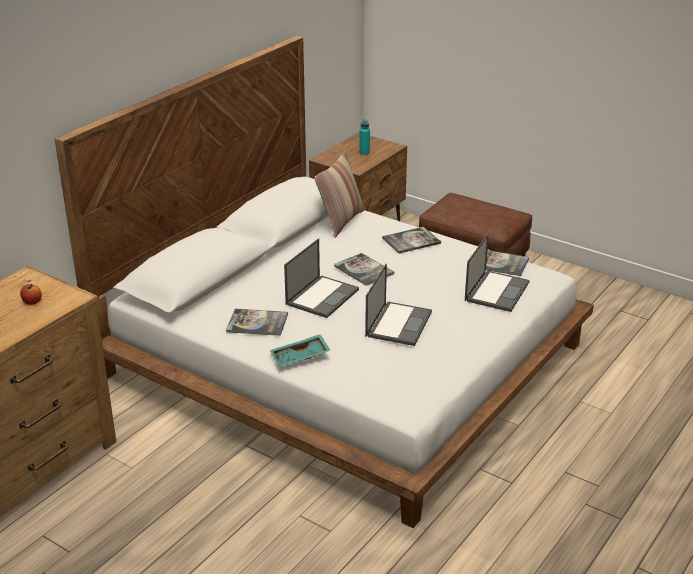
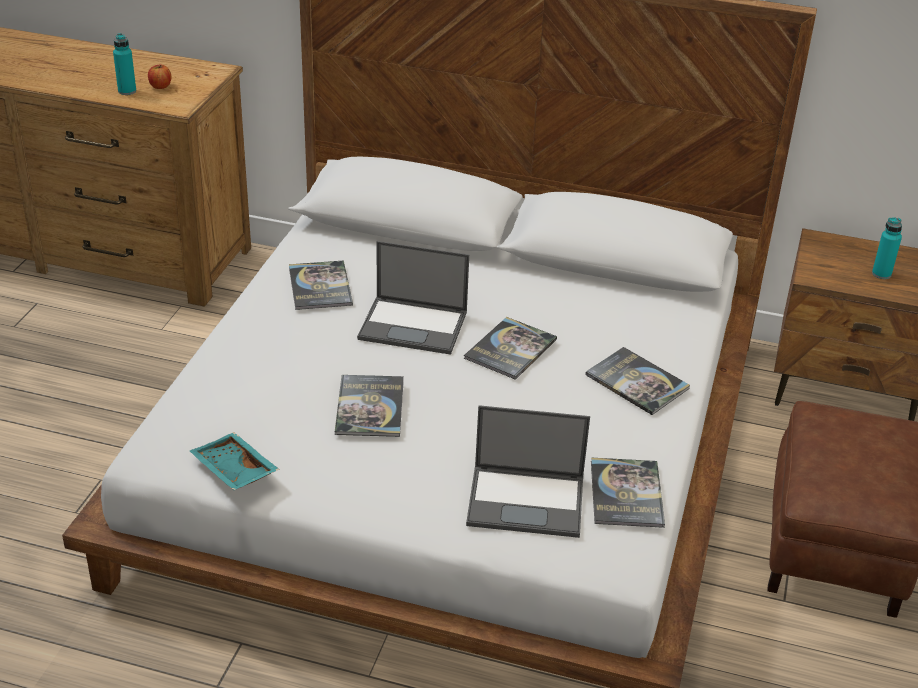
camera: 70 degrees right, 5 degrees up
turquoise tray [270,334,331,367] -> turquoise tray moved to [190,432,280,490]
pillow [314,151,365,238] -> none
laptop [365,264,432,346] -> book [335,375,404,437]
none -> turquoise bottle [113,33,136,95]

